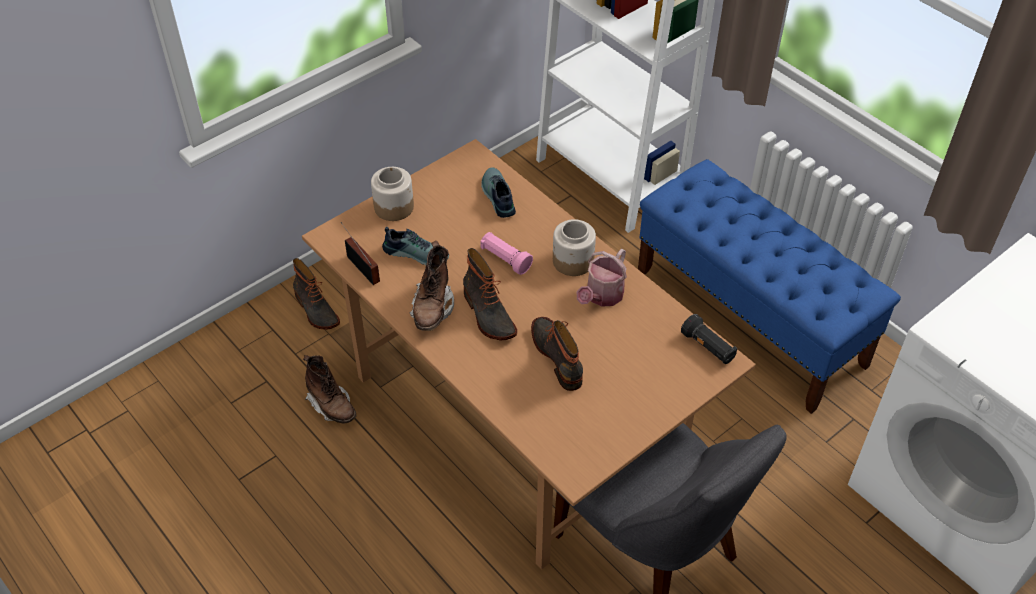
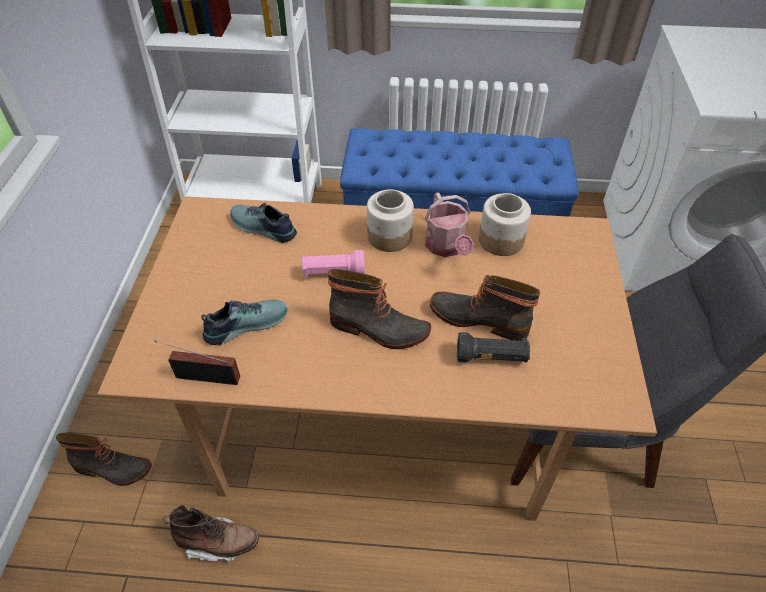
camera: 45 degrees left, 0 degrees up
jar [371,167,414,221] -> jar moved to [479,193,531,256]
brown boot [409,241,454,331] -> none
black flashlight [681,314,737,364] -> black flashlight moved to [457,332,530,362]

